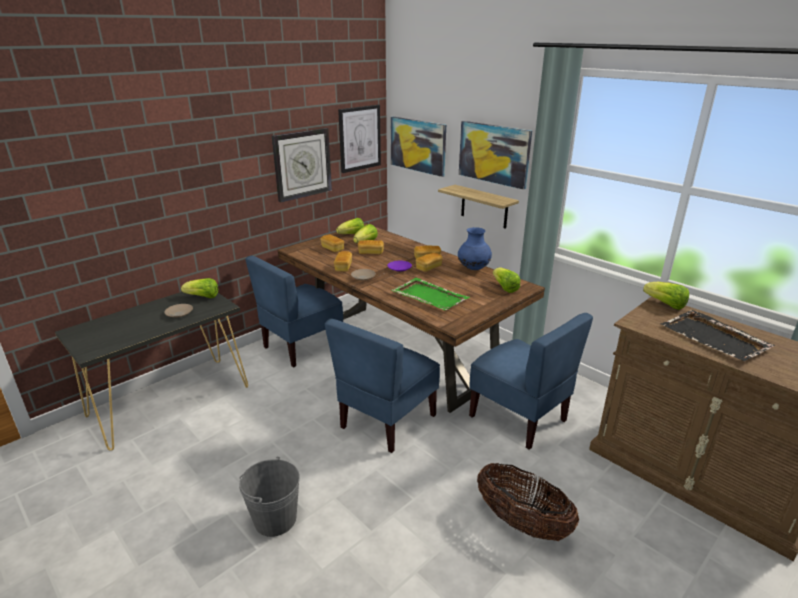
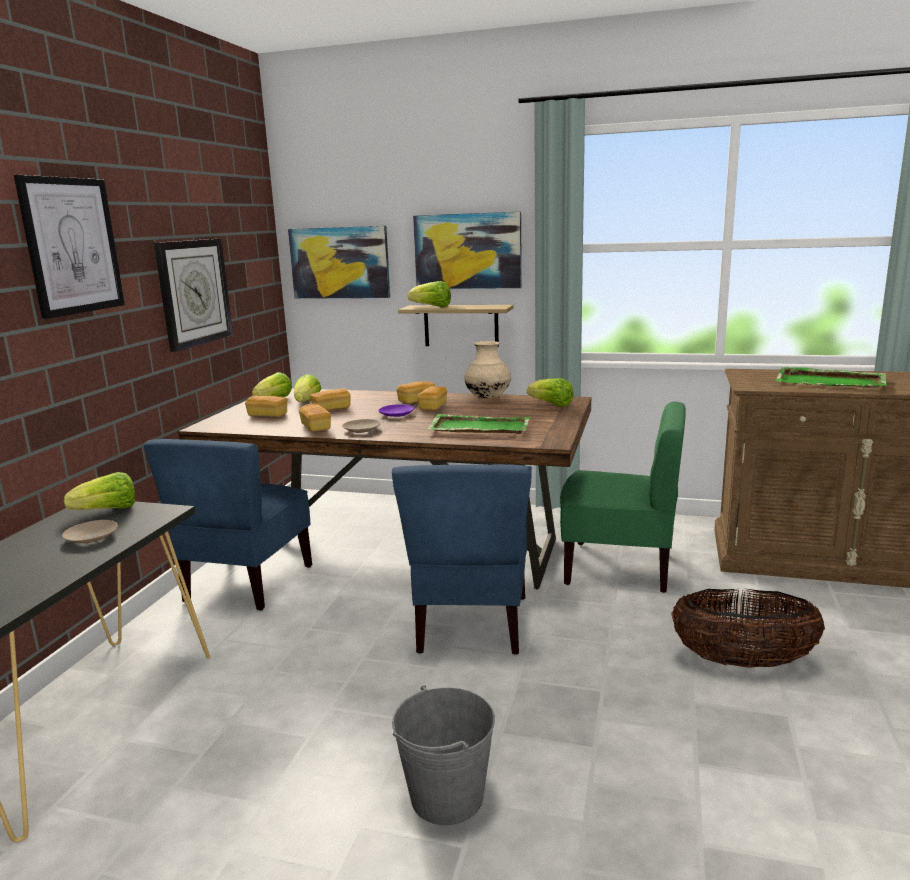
camera: 30 degrees left, 10 degrees down
picture [338,105,381,173] -> picture moved to [14,175,125,319]
blue vase [458,227,492,270] -> beige vase [464,341,511,399]
blue chair [469,313,593,450] -> green chair [560,402,686,593]
lettuce [643,282,689,310] -> lettuce moved to [408,281,451,307]
black tray [661,310,775,361] -> green tray [775,367,887,388]

